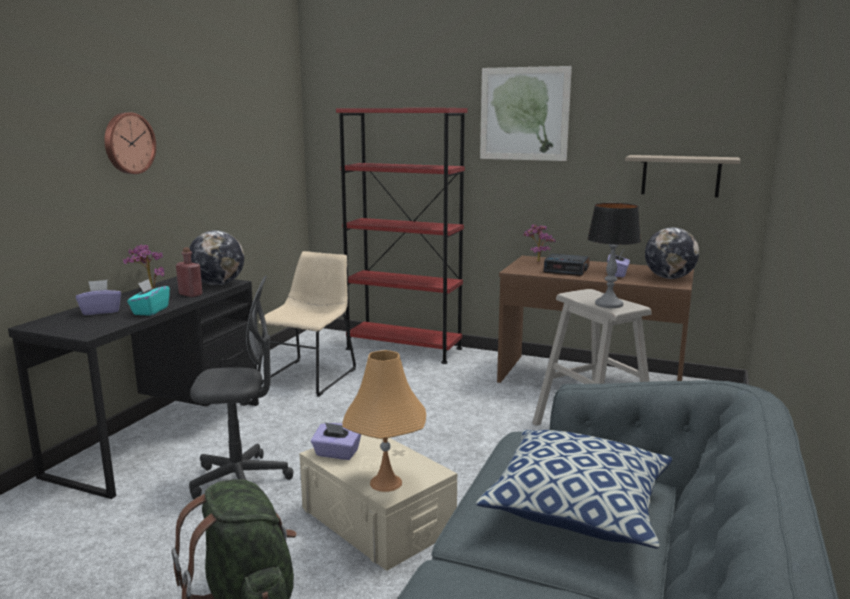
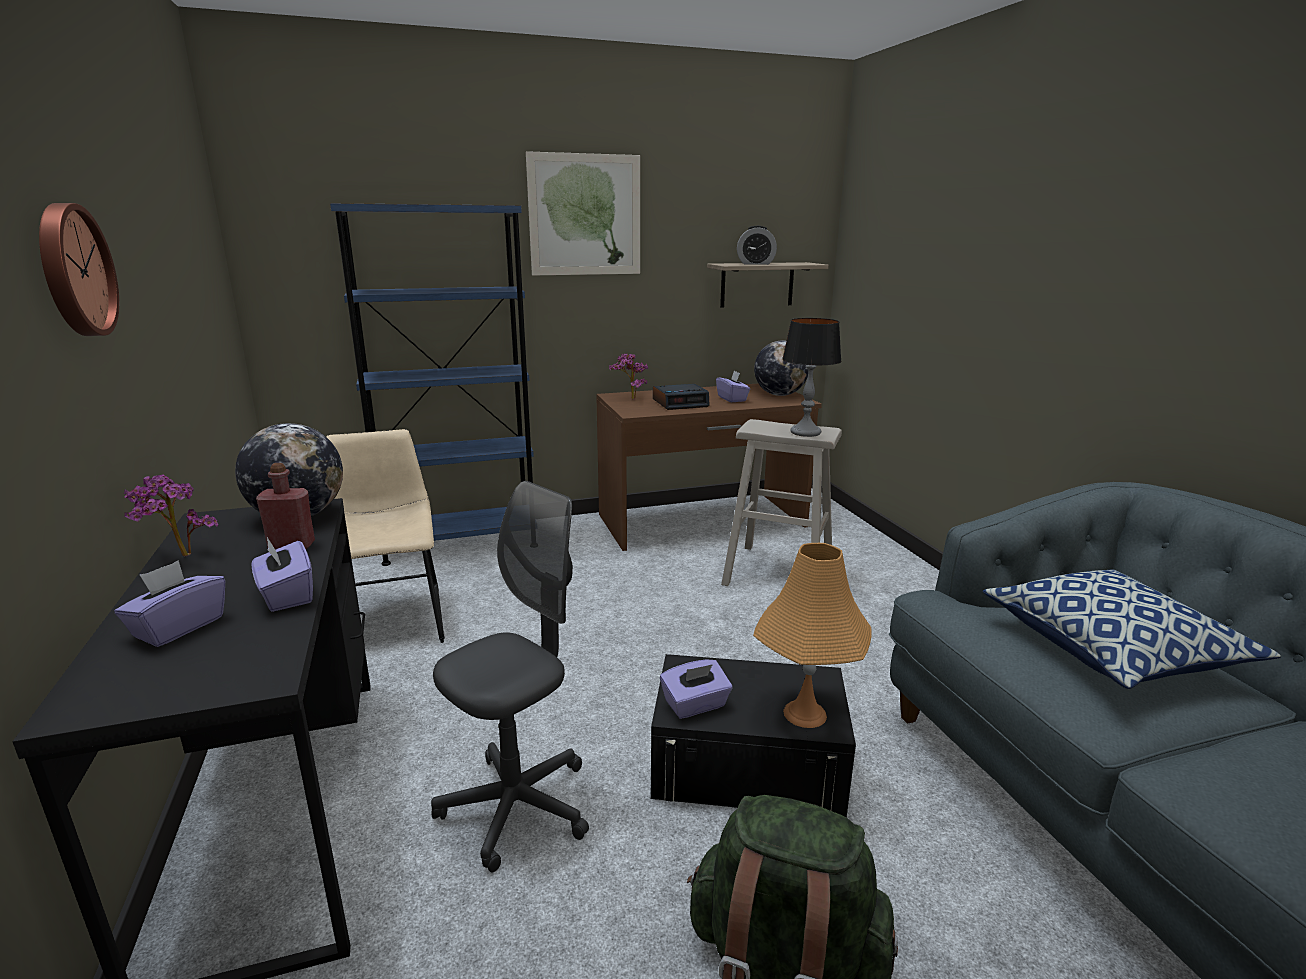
camera: 40 degrees left, 5 degrees up
turquoise tissue box [127,279,170,316] -> purple tissue box [251,537,313,612]
beige storage box [299,435,457,571] -> black storage box [651,654,856,817]
red bookcase [336,108,468,364] -> blue bookcase [330,203,534,566]
none -> alarm clock [737,226,777,265]

